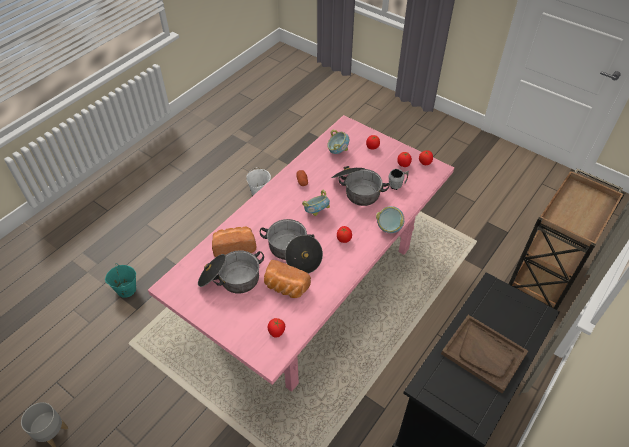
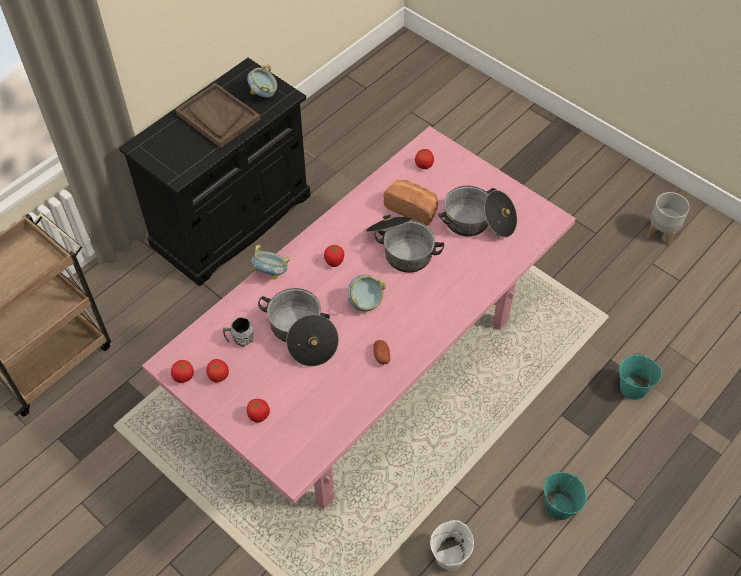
camera: 175 degrees left, 5 degrees up
bread [212,227,256,257] -> none
bowl [327,130,349,154] -> bowl moved to [247,64,277,98]
none -> turquoise bucket [544,472,587,520]

